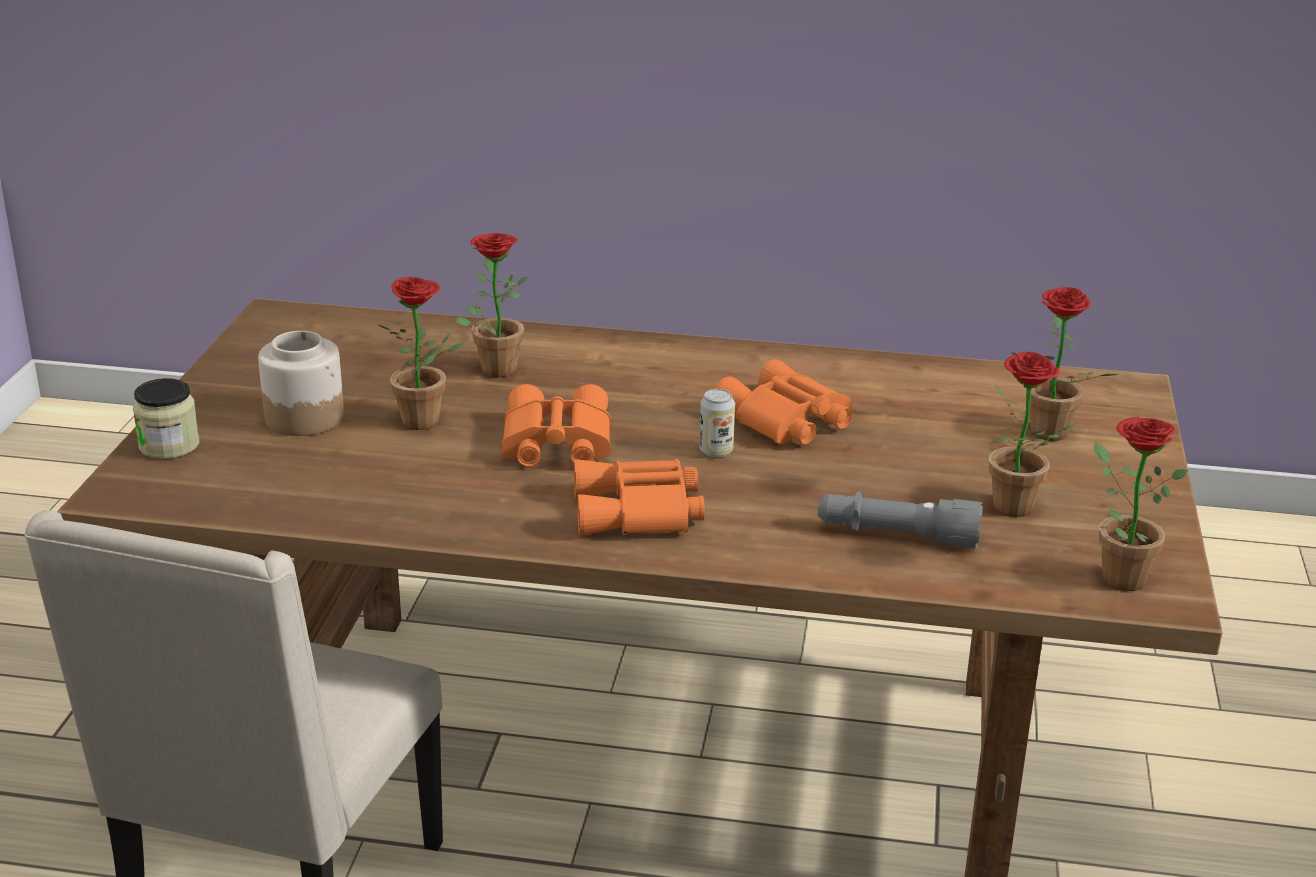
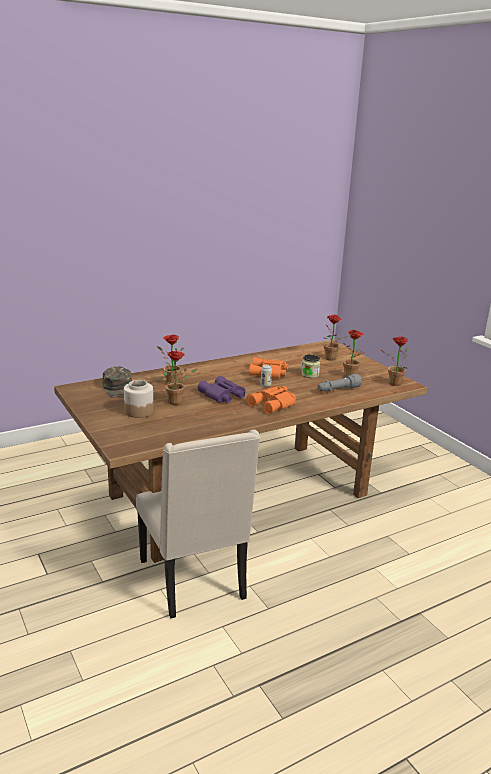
camera: 40 degrees left, 5 degrees down
jar [133,378,199,459] -> jar moved to [301,354,320,378]
orange binoculars [501,384,611,466] -> purple binoculars [198,376,245,403]
none -> green cap [103,366,132,398]

